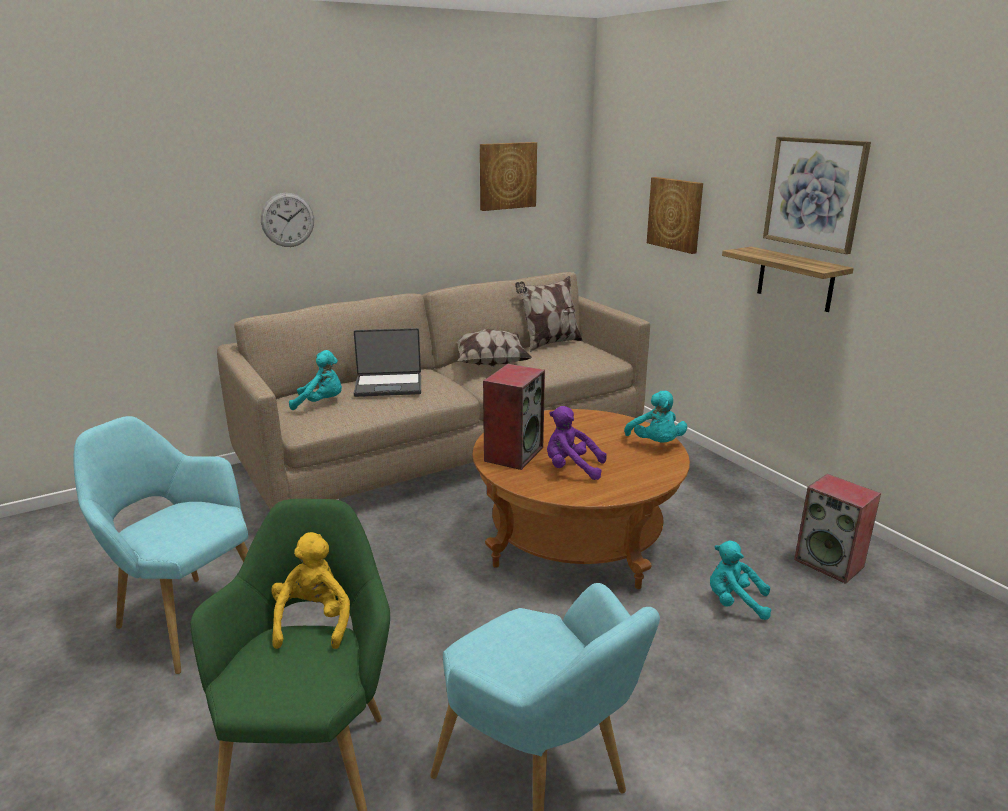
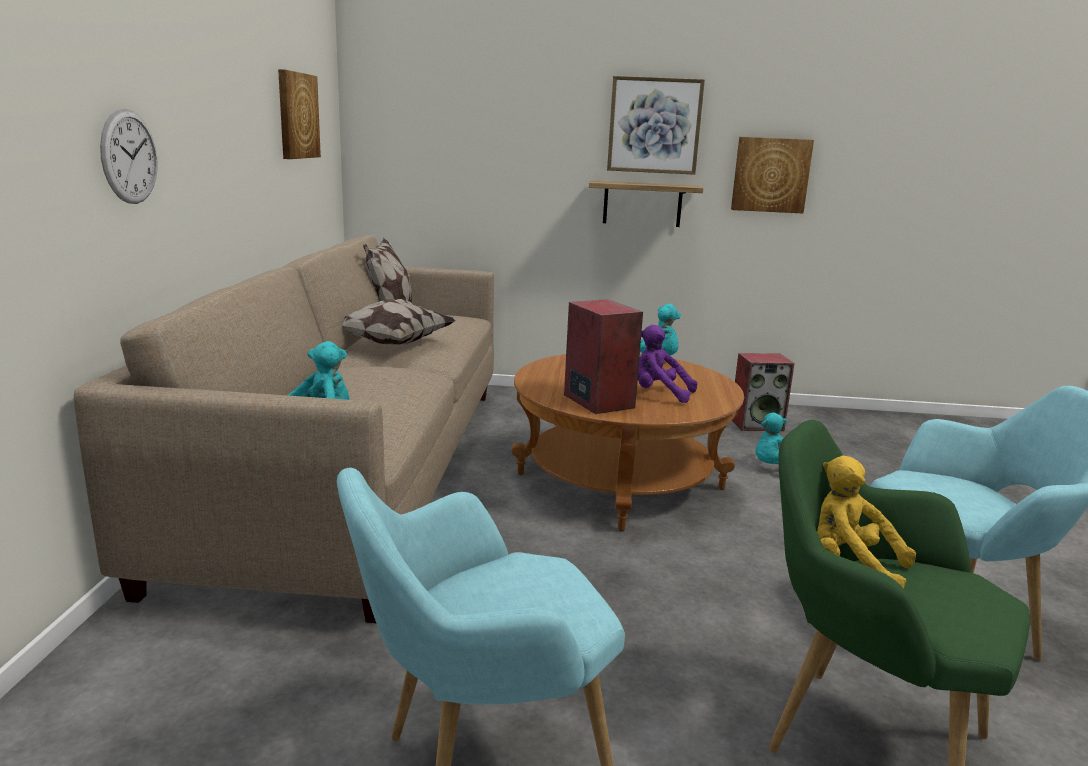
camera: 55 degrees left, 5 degrees down
laptop [354,328,421,397] -> none
purple plush toy [547,406,607,480] -> purple plush toy turned 60 degrees clockwise [638,325,697,403]
picture [647,177,703,254] -> picture moved to [731,137,814,213]

